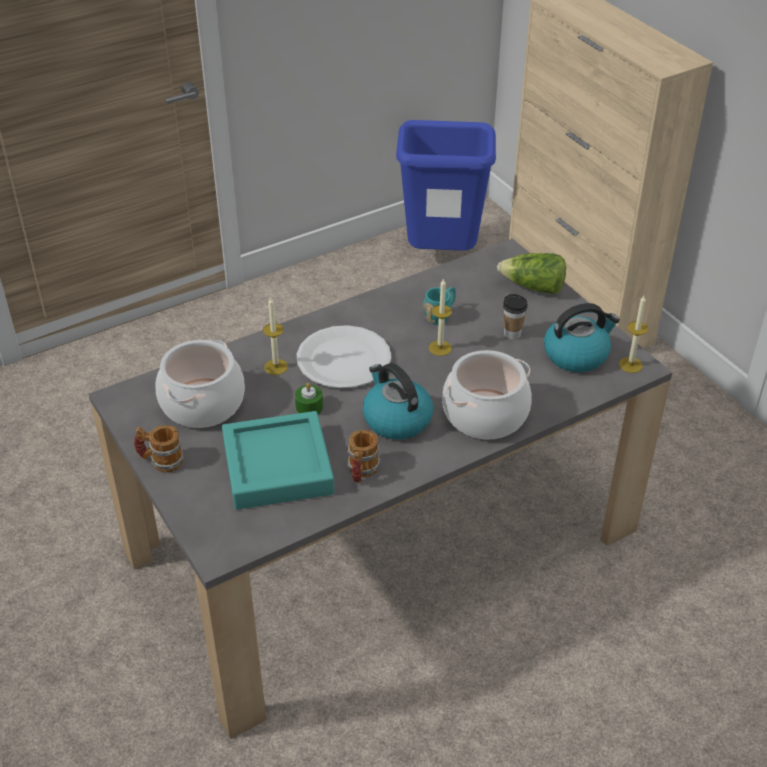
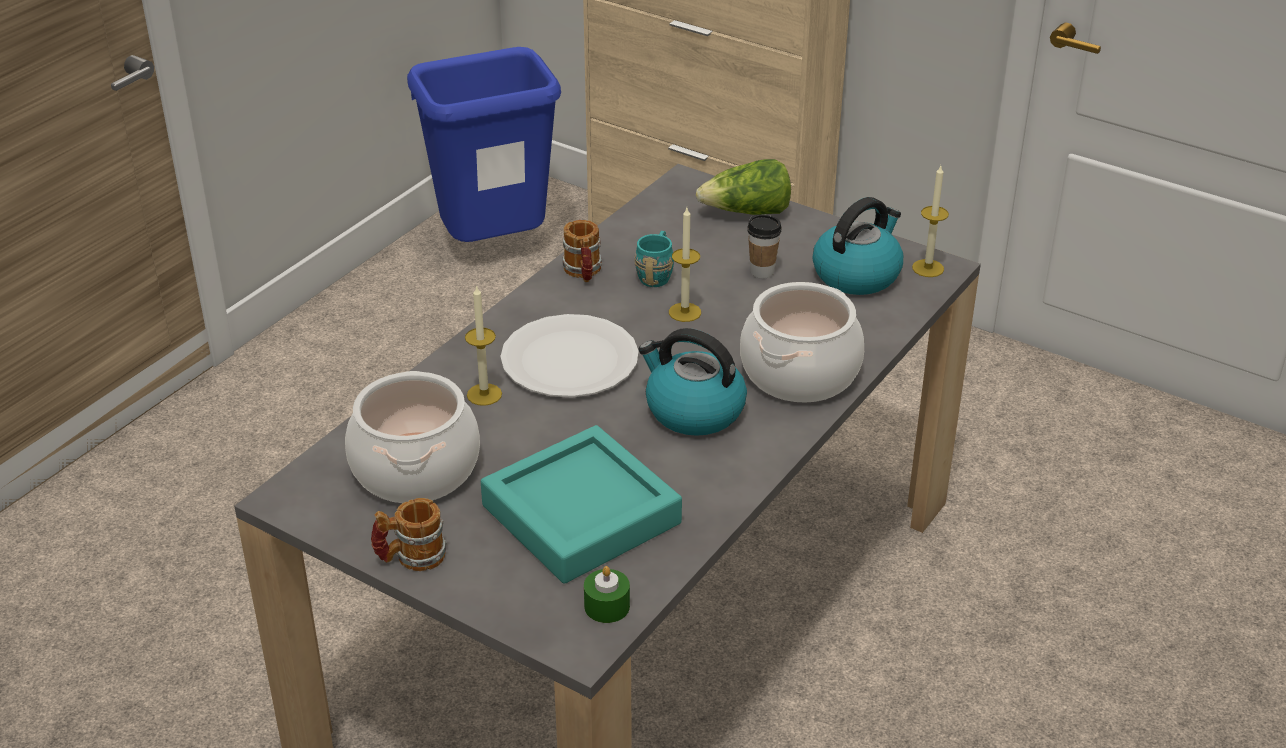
camera: 25 degrees left, 5 degrees down
green candle [295,383,323,414] -> green candle moved to [584,566,630,623]
mug [347,430,380,483] -> mug moved to [563,220,602,282]

